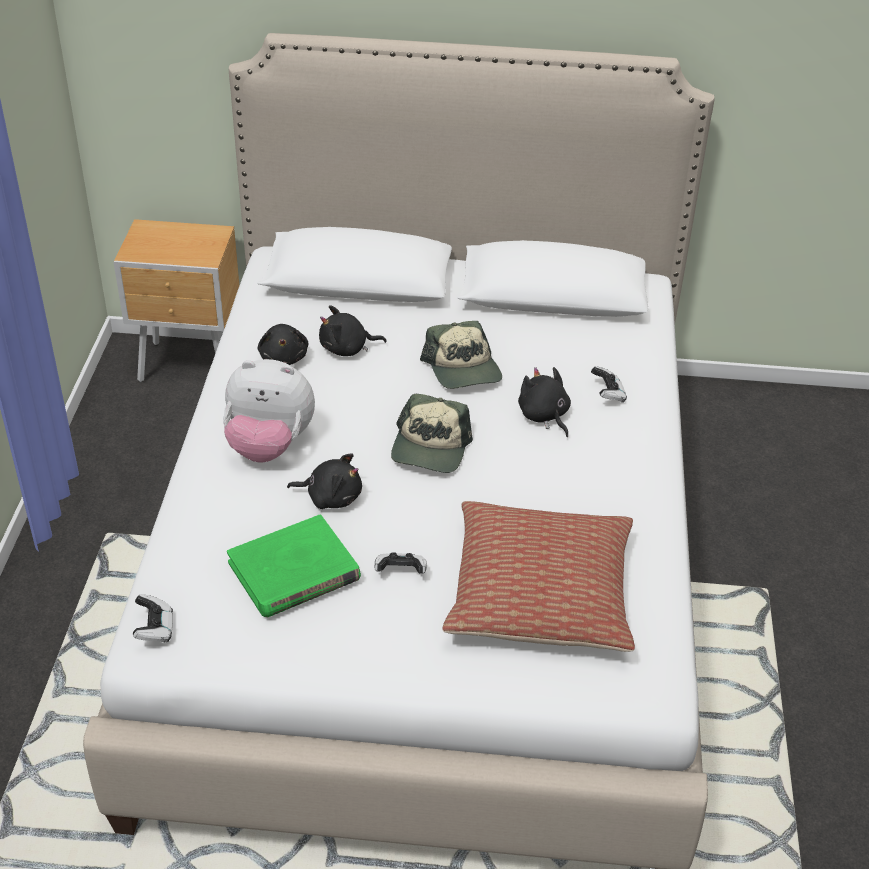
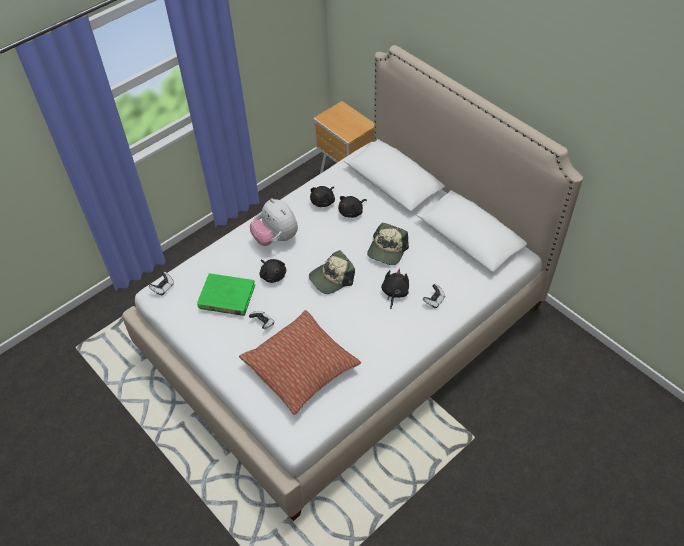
camera: 45 degrees right, 10 degrees up
black plush toy [319,305,387,356] -> black plush toy turned 75 degrees counterclockwise [338,196,367,218]

